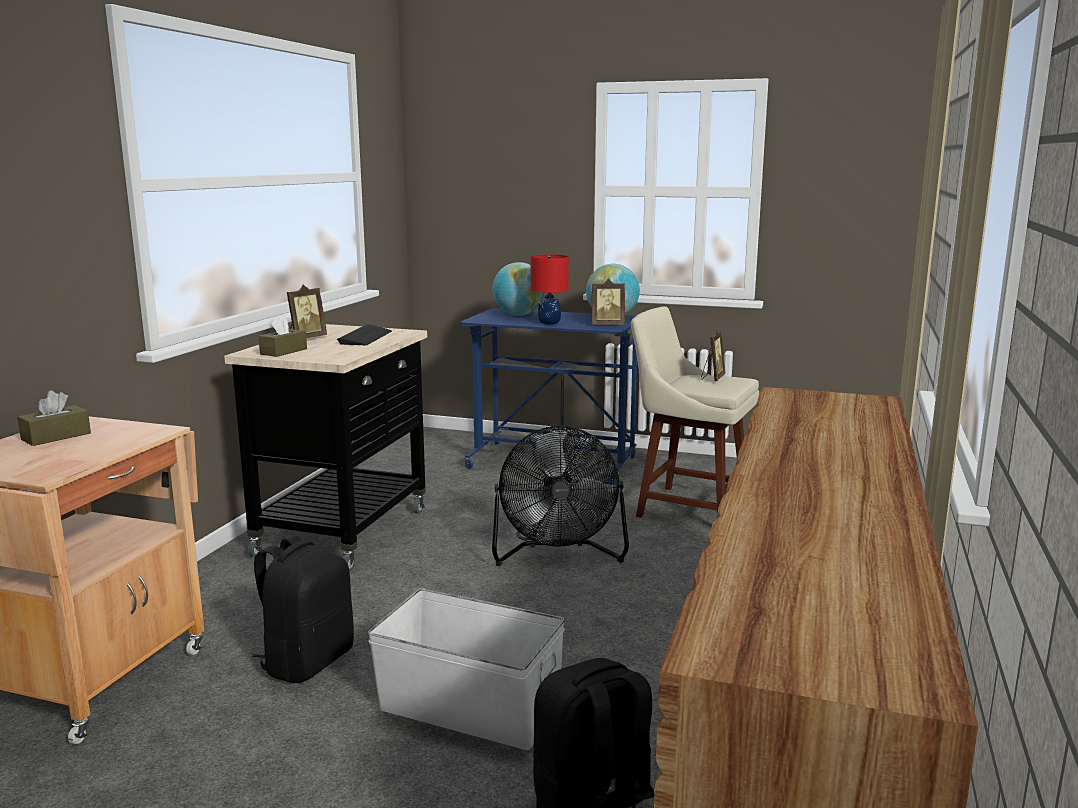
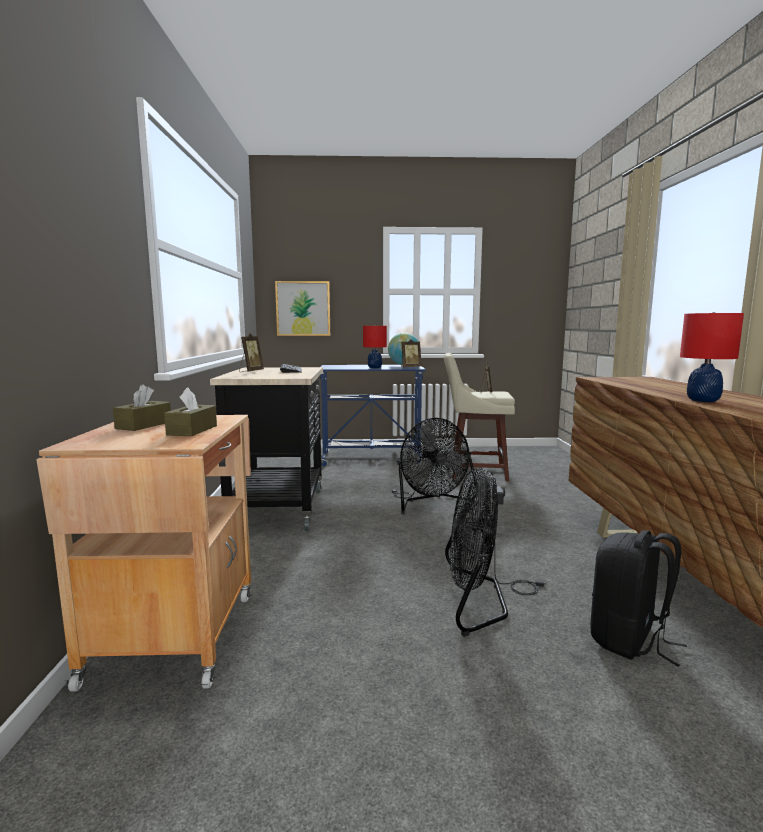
camera: 20 degrees left, 5 degrees down
black backpack [252,535,354,683] -> none
brown tissue box [258,315,307,357] -> brown tissue box moved to [164,387,217,436]
white storage box [368,588,565,750] -> black fan [445,468,547,637]
globe [493,262,545,316] -> none
none -> picture [275,281,330,336]
none -> red table lamp [680,312,744,402]

